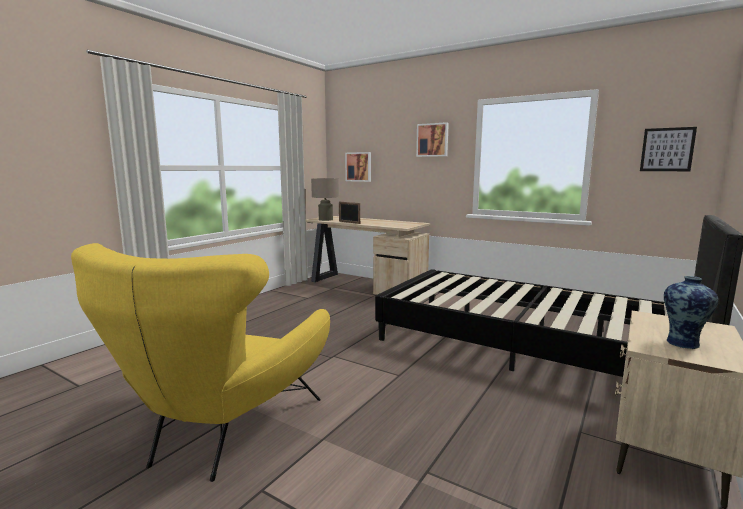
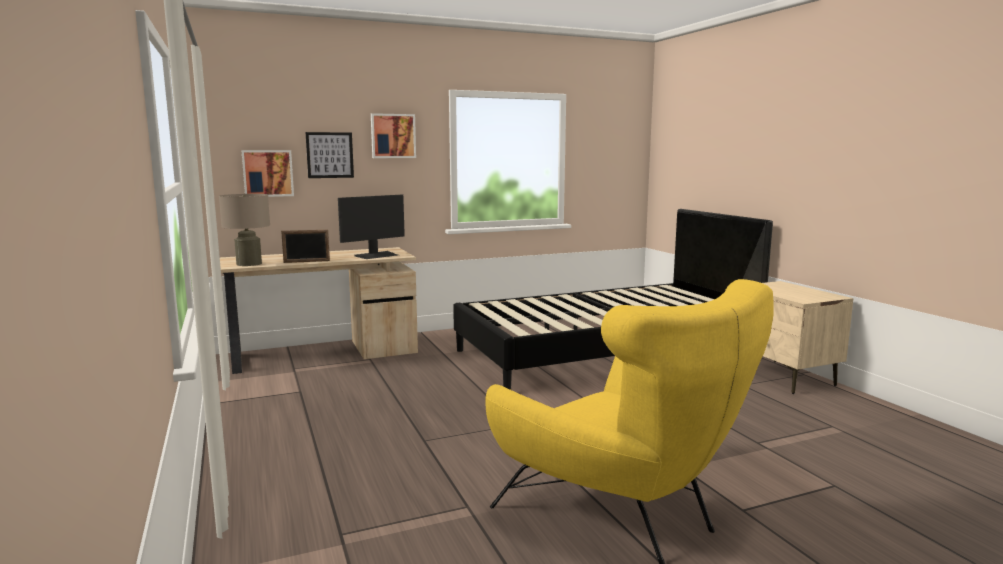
camera: 55 degrees left, 0 degrees up
picture [640,127,697,171] -> picture moved to [305,132,354,178]
vase [664,276,718,349] -> none
none -> monitor [338,195,405,259]

